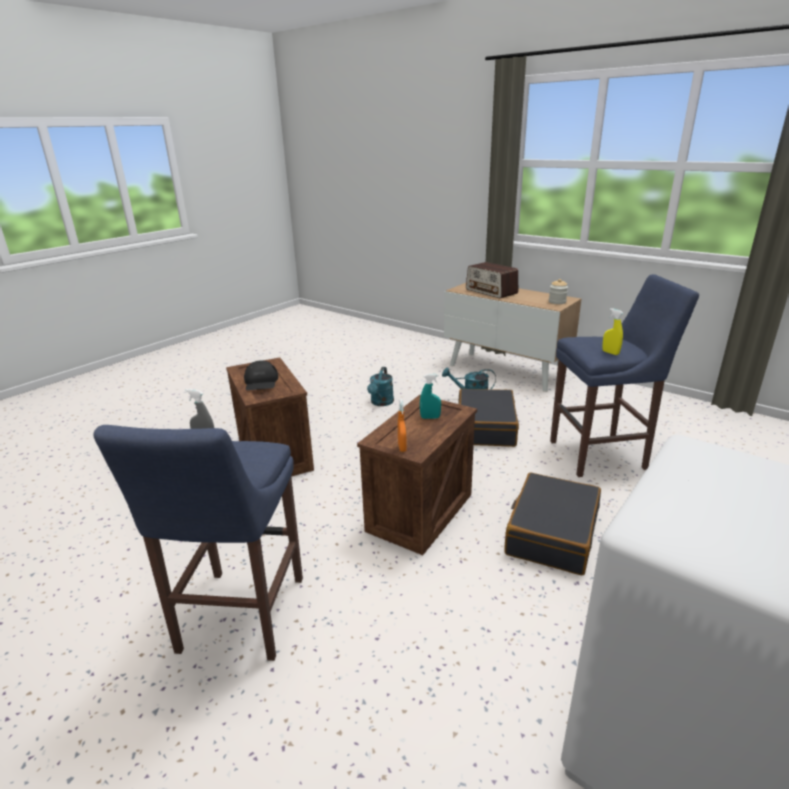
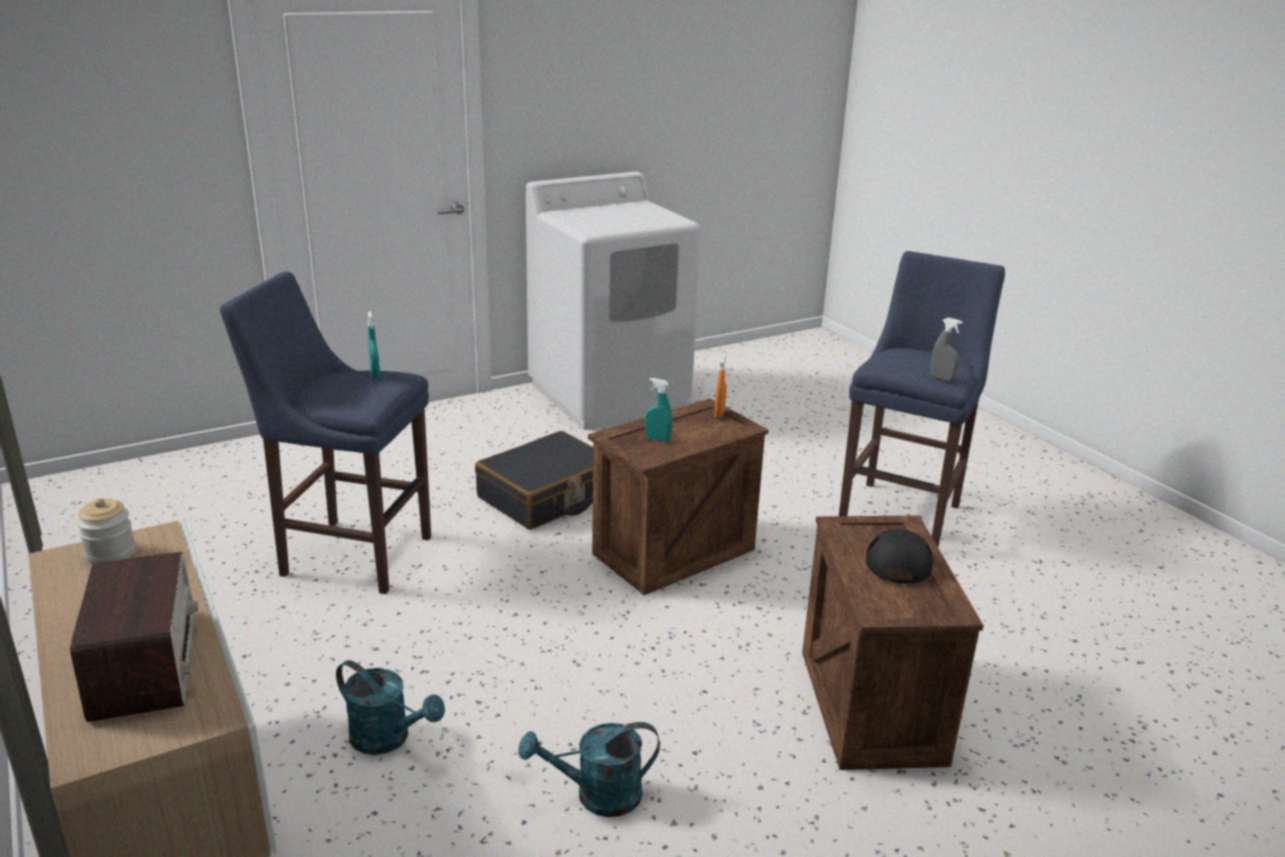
camera: 160 degrees left, 0 degrees up
turquoise watering can [367,367,394,406] -> turquoise watering can turned 135 degrees counterclockwise [518,722,660,817]
black suitcase [458,389,519,447] -> none
yellow spray bottle [602,308,623,355] -> turquoise spray bottle [368,311,381,379]

